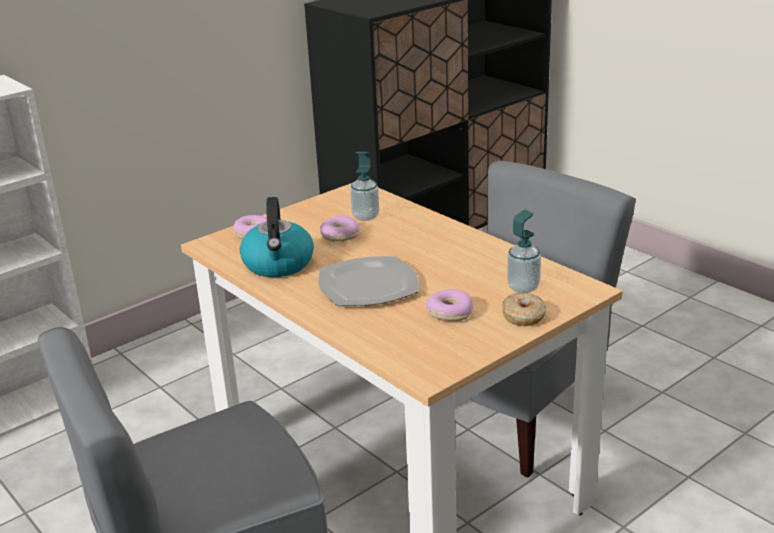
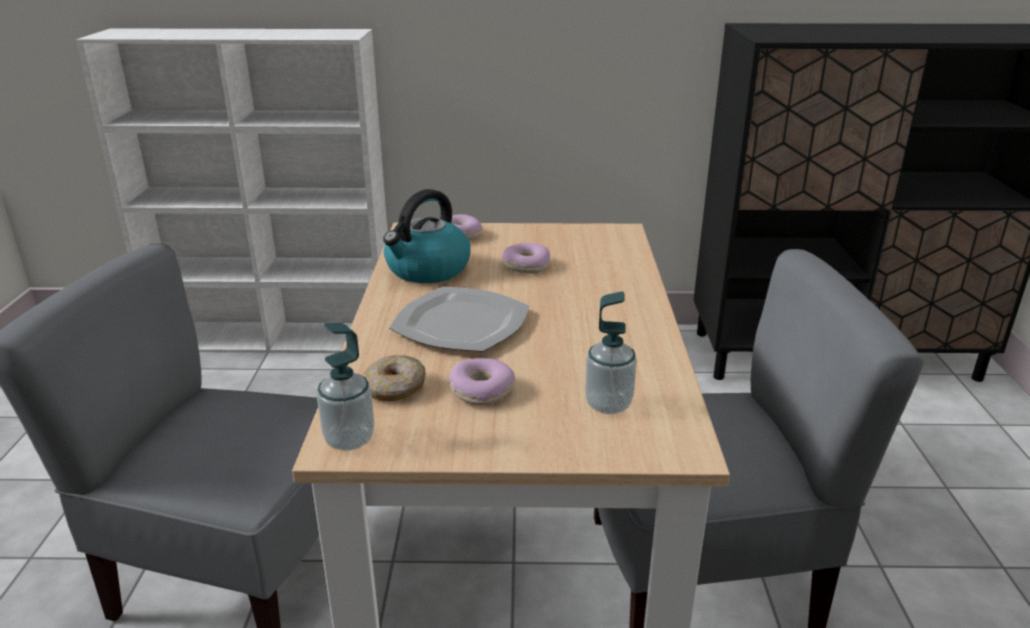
camera: 40 degrees right, 0 degrees up
soap dispenser [350,152,379,221] -> soap dispenser moved to [317,323,374,451]
donut [502,293,546,326] -> donut moved to [362,355,426,401]

